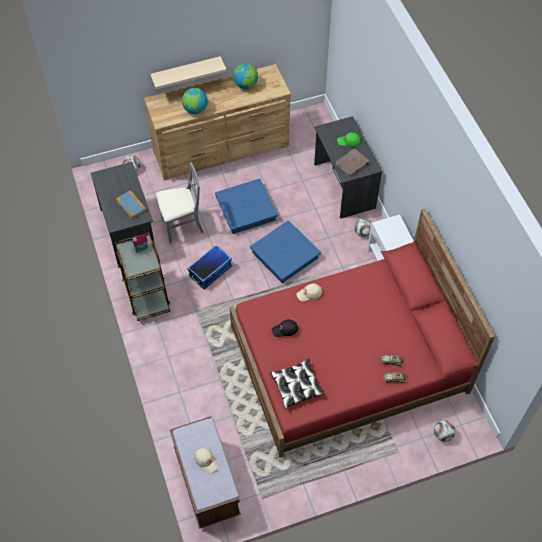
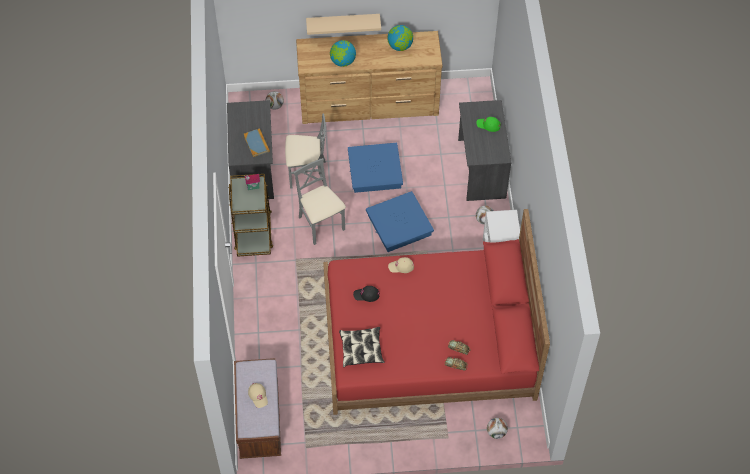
camera: 15 degrees right, 0 degrees up
storage box [187,245,232,289] -> grey chair [294,158,346,245]
brown book [336,148,370,176] -> none

